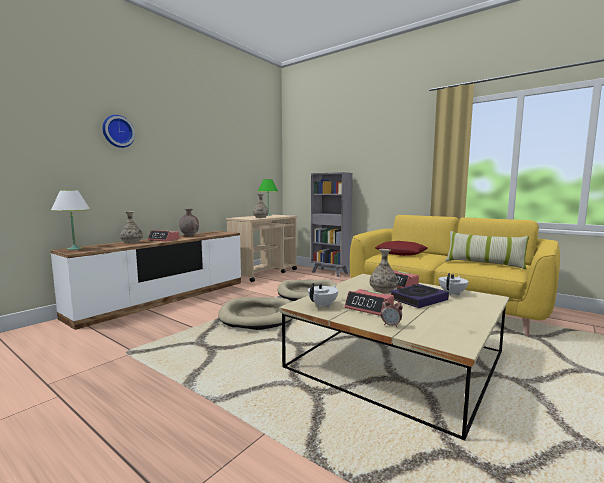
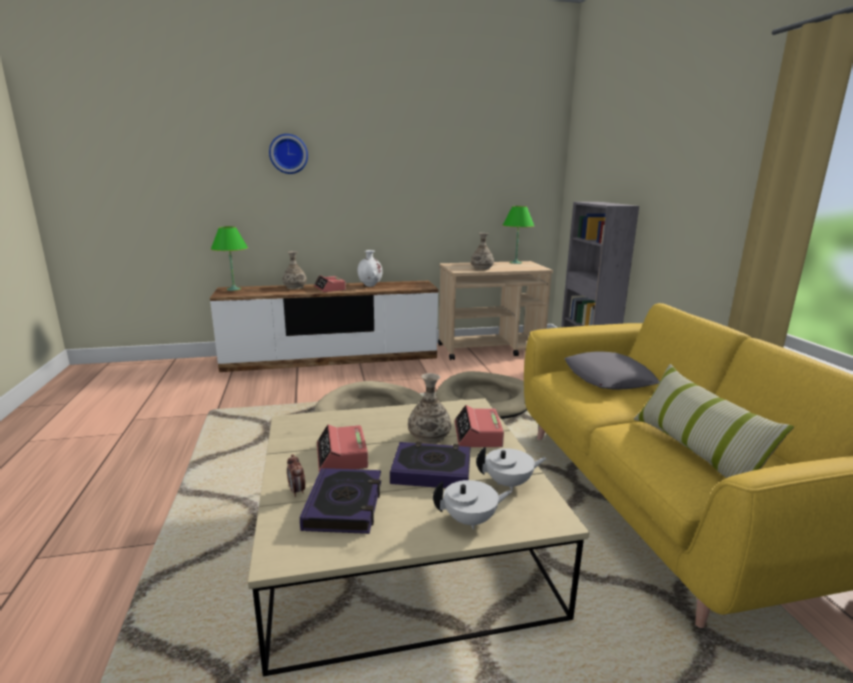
camera: 40 degrees right, 10 degrees up
white table lamp [51,190,91,250] -> green table lamp [211,226,248,291]
brown vase [179,209,199,236] -> white vase [357,250,383,287]
white teapot [308,283,338,307] -> white teapot moved to [433,480,512,530]
red pillow [375,241,428,256] -> grey pillow [565,351,660,390]
none -> book [300,468,381,534]

